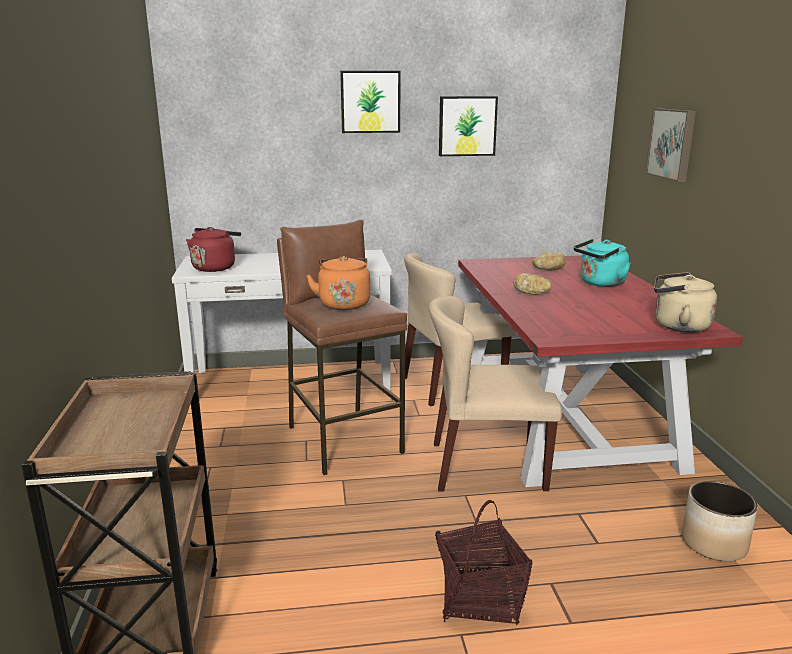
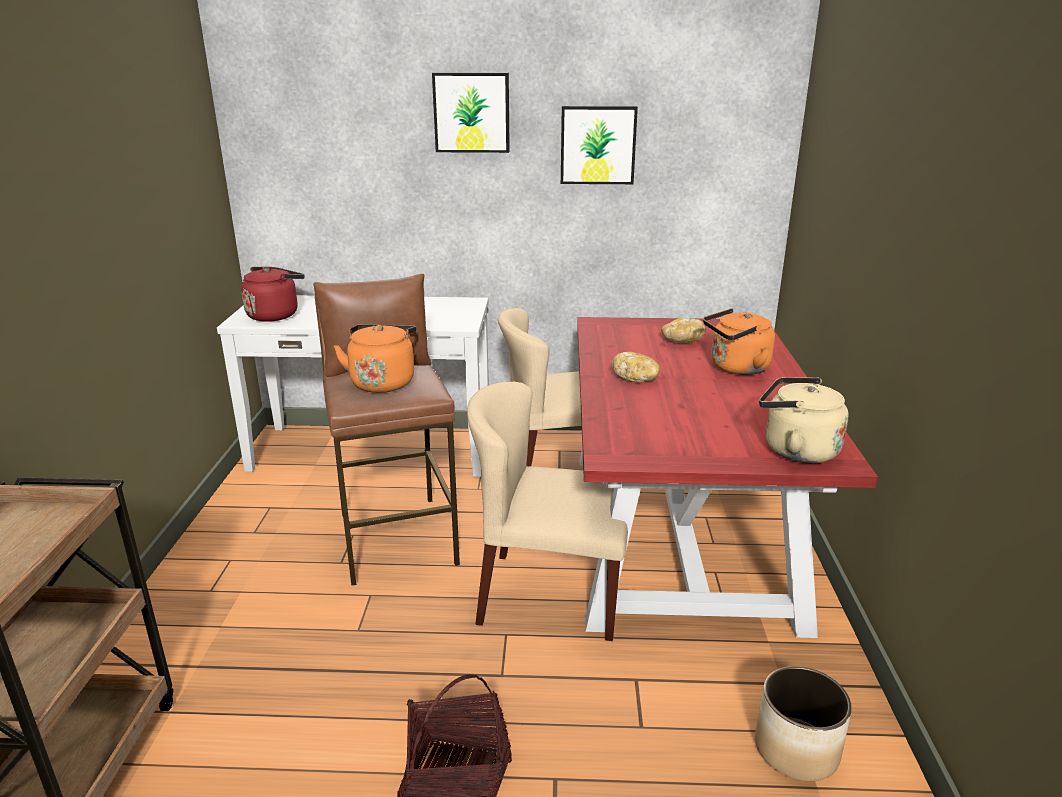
camera: 10 degrees right, 5 degrees up
turquoise kettle [574,239,631,287] -> orange kettle [703,308,775,375]
picture [645,109,696,182] -> none

